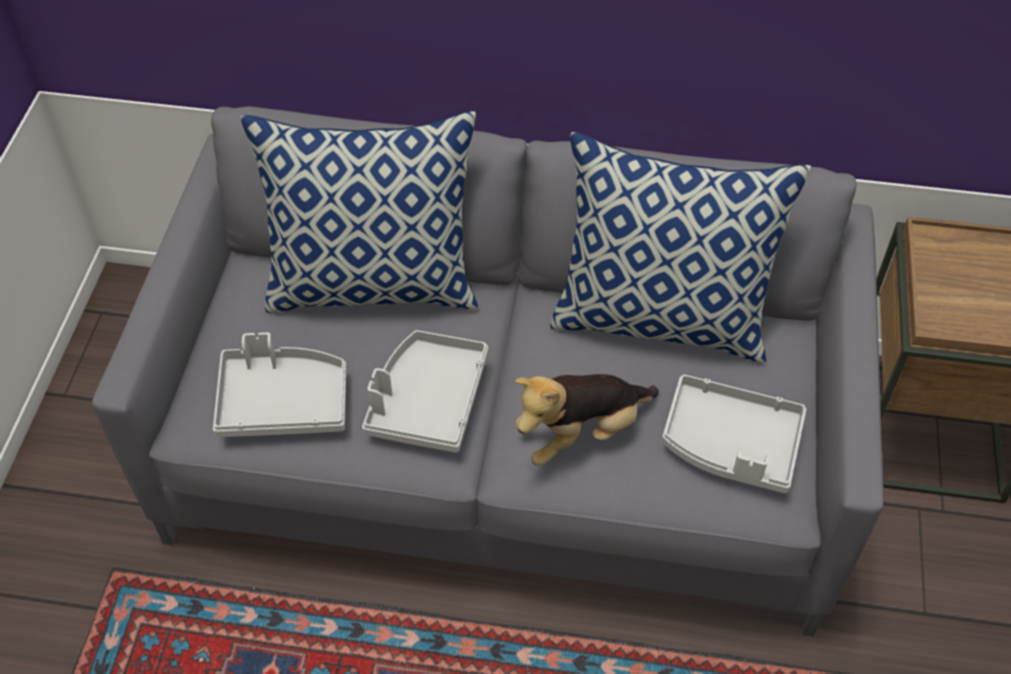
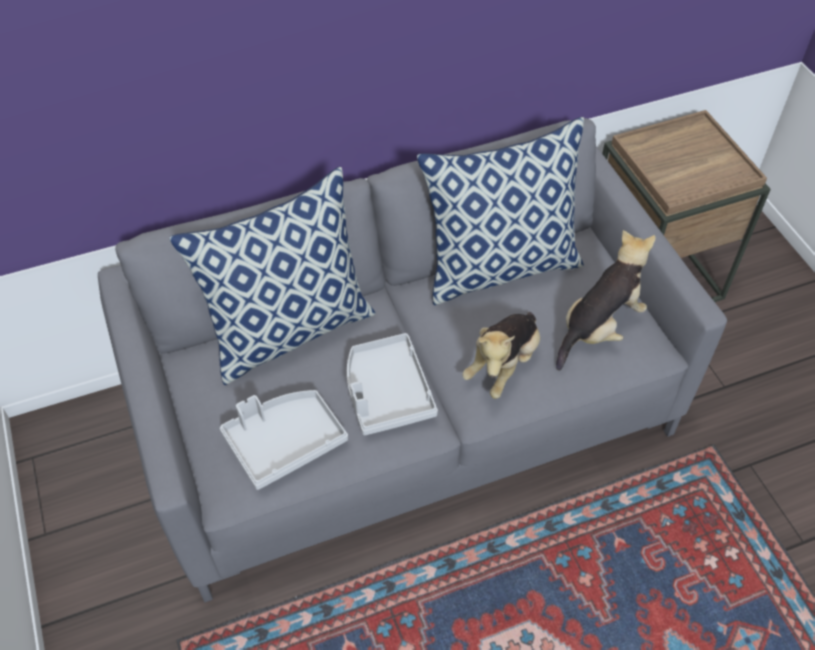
camera: 30 degrees left, 0 degrees up
grey tray [662,374,806,493] -> plush toy [556,230,655,370]

